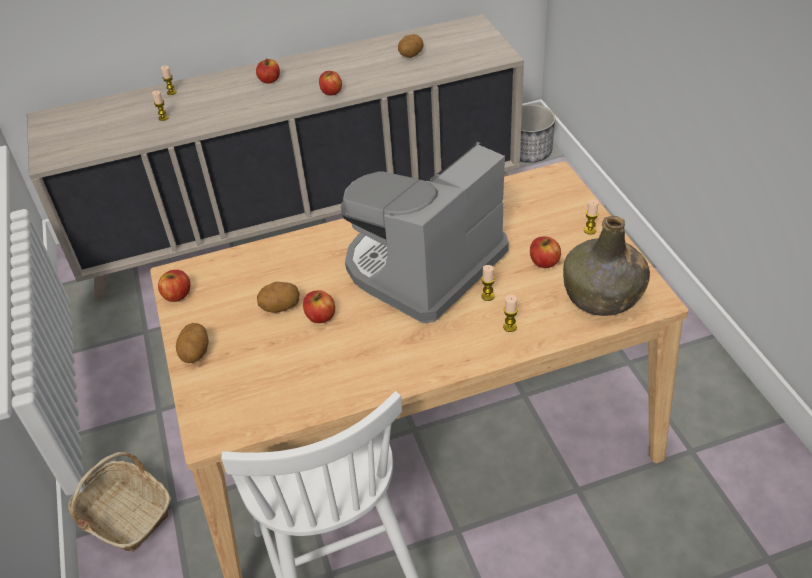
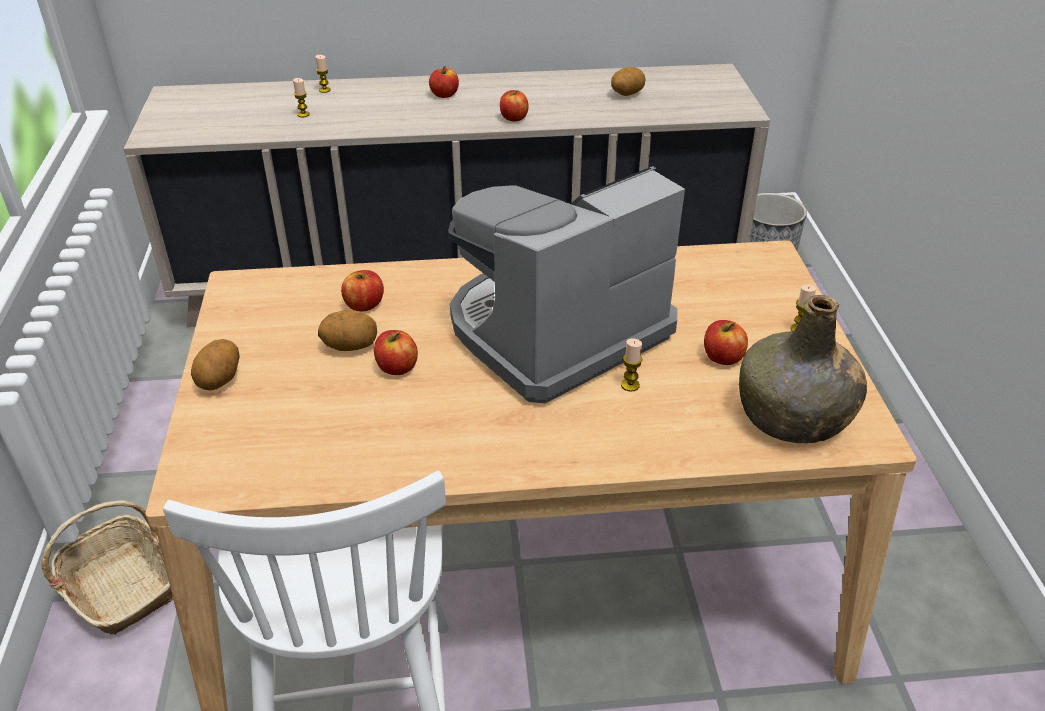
camera: 10 degrees right, 5 degrees down
apple [158,270,191,302] -> apple moved to [341,270,384,312]
candle [503,294,518,332] -> none

